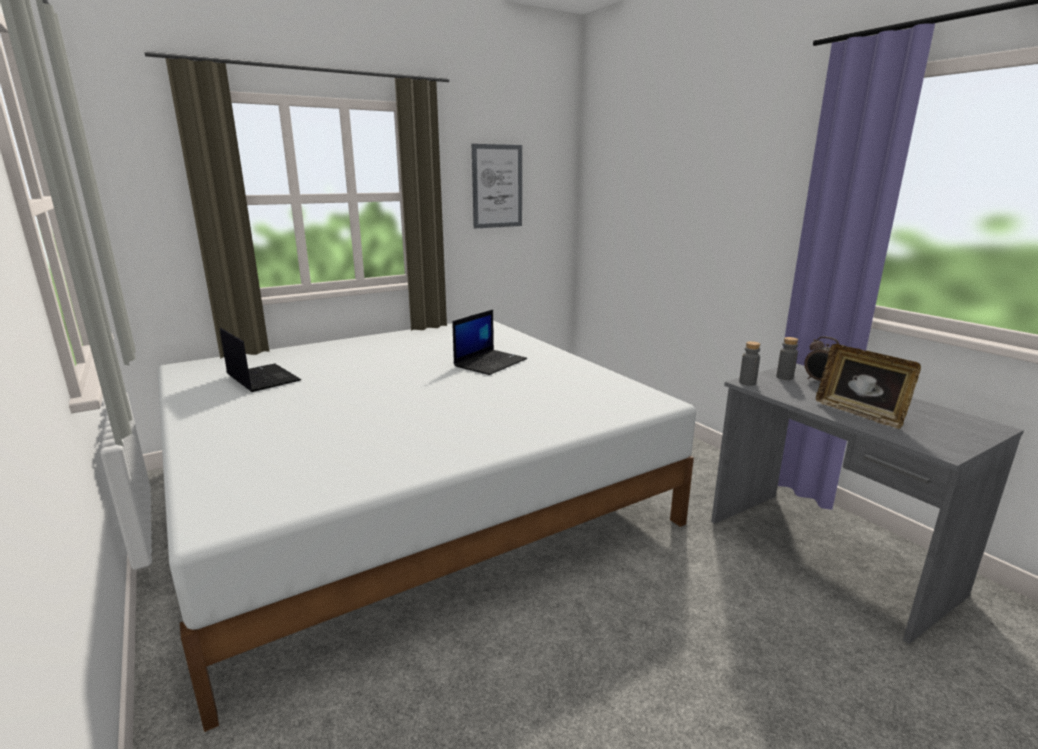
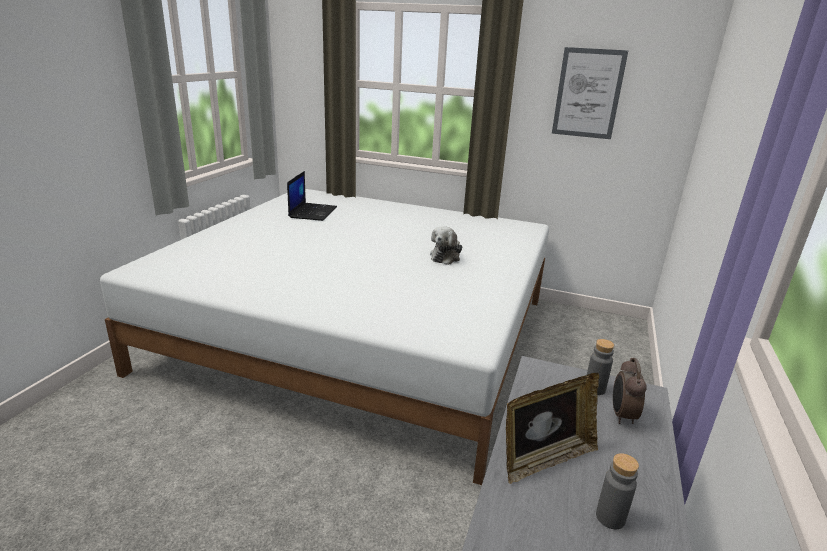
camera: 50 degrees right, 5 degrees up
laptop [453,310,527,375] -> plush toy [430,226,462,265]
grey bottle [739,341,760,386] -> grey bottle moved to [596,453,639,529]
picture frame [816,344,921,429] -> picture frame turned 135 degrees counterclockwise [506,373,599,484]

